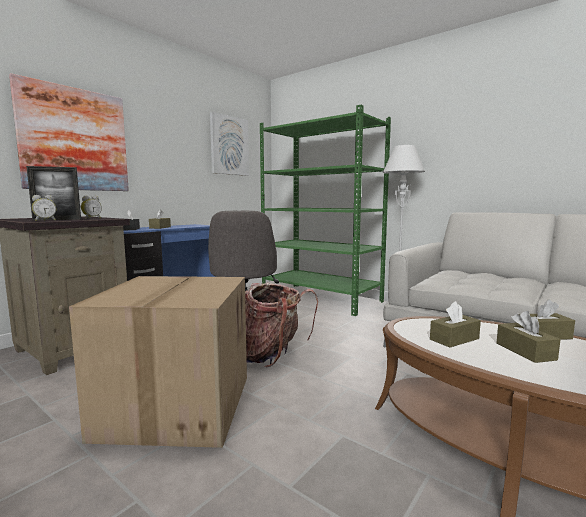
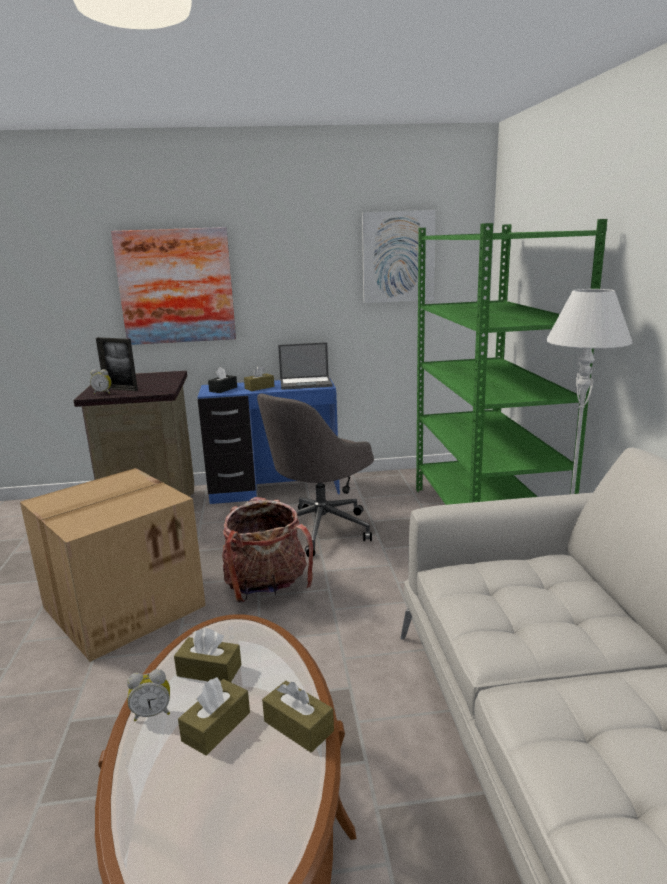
camera: 45 degrees right, 10 degrees up
alarm clock [81,196,102,219] -> alarm clock moved to [127,669,170,721]
none -> laptop [278,342,332,390]

